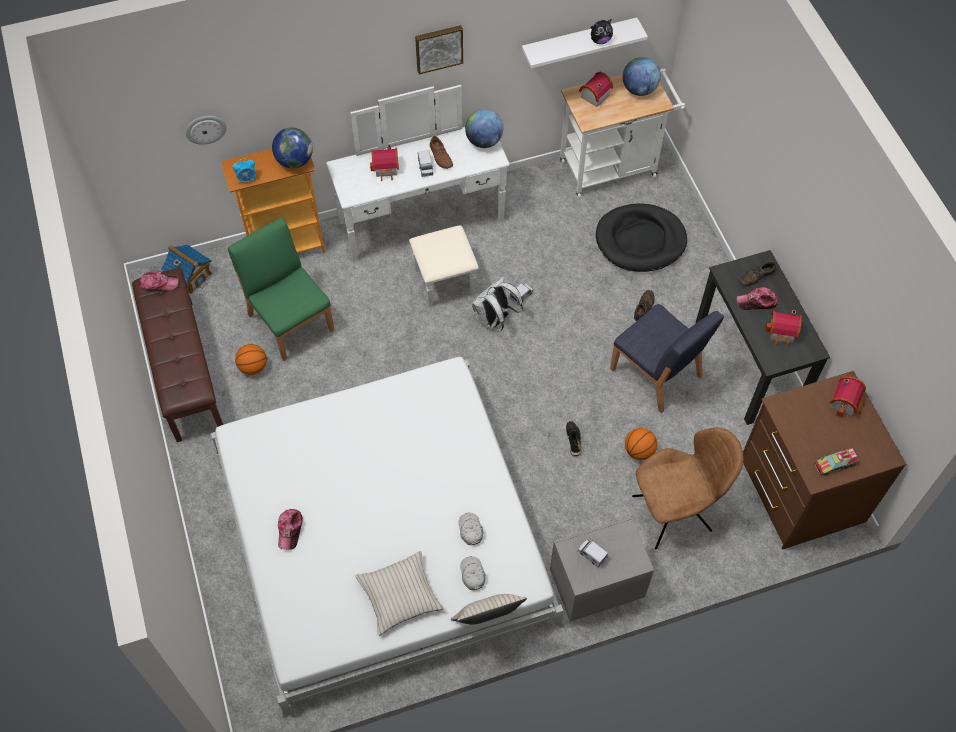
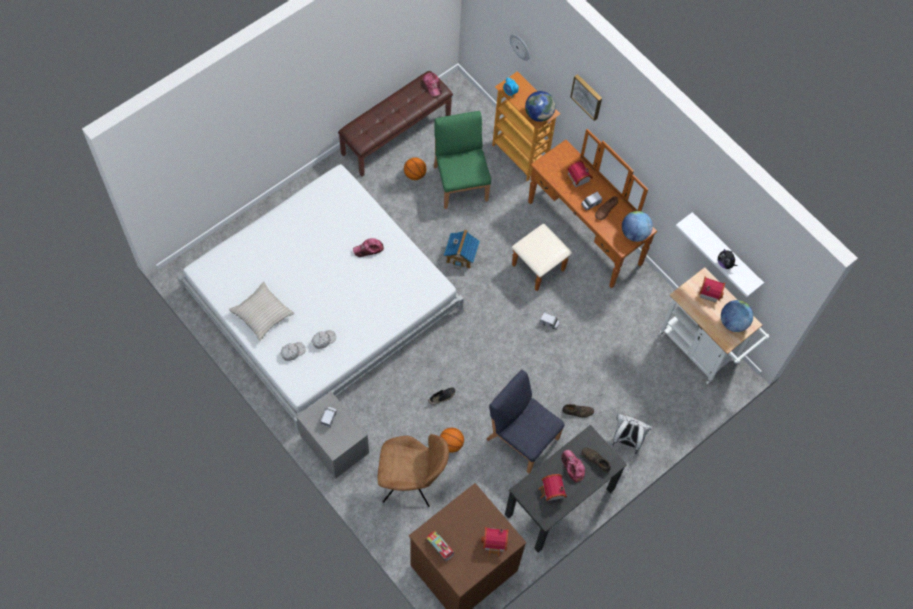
camera: 65 degrees right, 5 degrees up
toy house [160,244,212,294] -> toy house moved to [444,229,480,269]
green chair [228,217,335,361] -> green chair turned 45 degrees counterclockwise [434,111,491,209]
cap [278,509,303,550] -> cap moved to [353,238,384,257]
white dresser [326,85,510,307] -> brown dresser [512,129,657,291]
picture [415,25,463,74] -> picture moved to [570,74,602,121]
beige pillow [451,594,527,625] -> none
white backpack [472,277,523,332] -> white backpack moved to [612,414,652,454]
black dog bed [596,203,687,272] -> none
blue chair [610,304,724,413] -> blue chair turned 105 degrees clockwise [486,369,565,474]
brown chair [632,428,743,550] -> brown chair turned 45 degrees counterclockwise [378,434,449,507]

